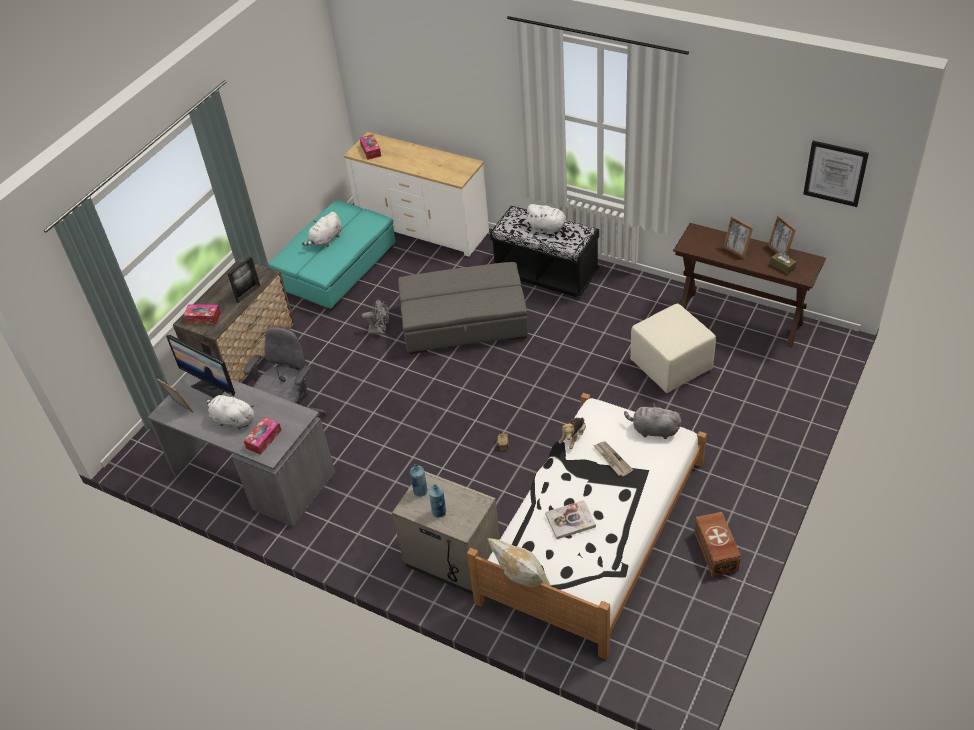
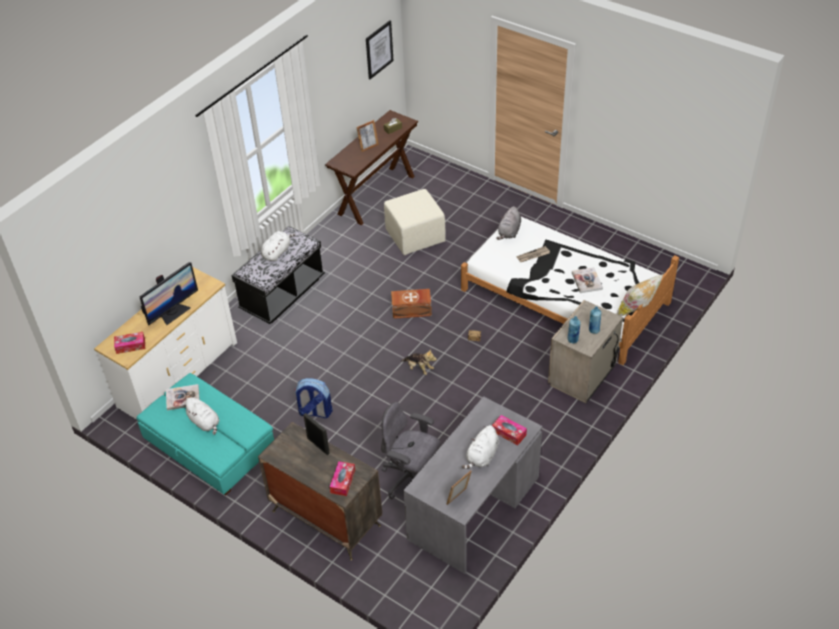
camera: 85 degrees left, 0 degrees up
monitor [166,335,235,398] -> monitor moved to [139,262,198,325]
grey fan [362,299,389,334] -> backpack [294,378,333,418]
grey ottoman [398,262,528,354] -> none
plush toy [558,418,586,449] -> plush toy moved to [401,349,437,375]
brown storage box [694,512,741,577] -> brown storage box moved to [391,289,432,319]
picture frame [768,216,796,255] -> none
none -> book [166,384,200,410]

